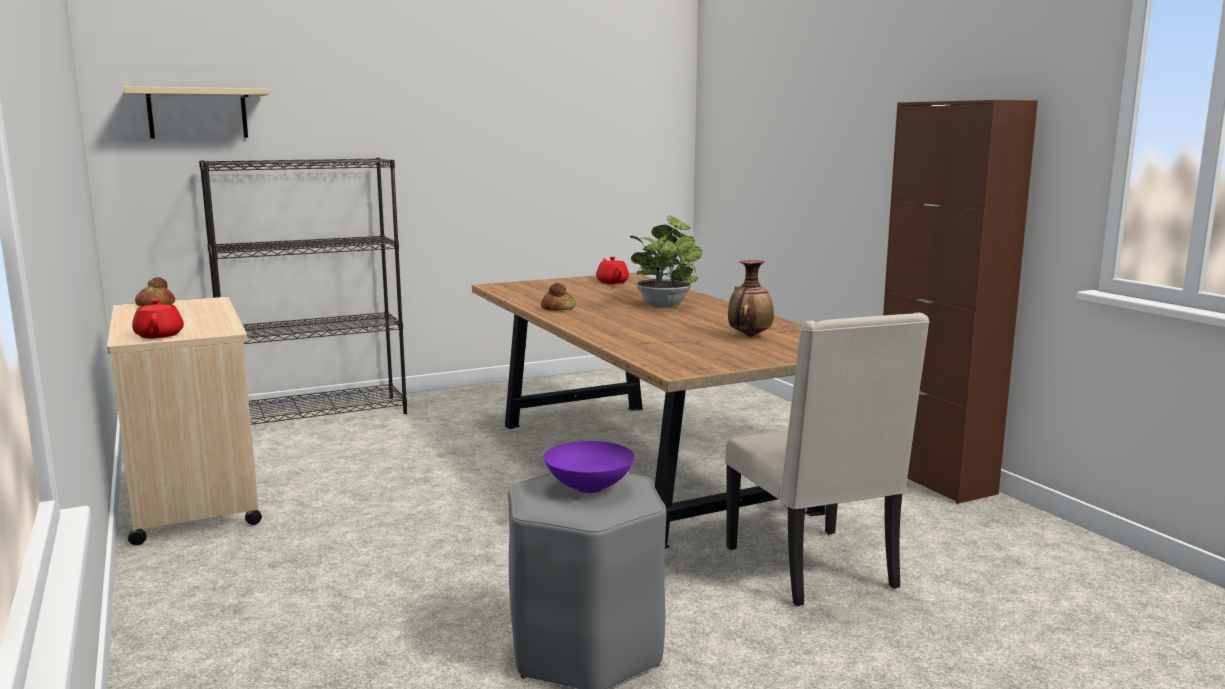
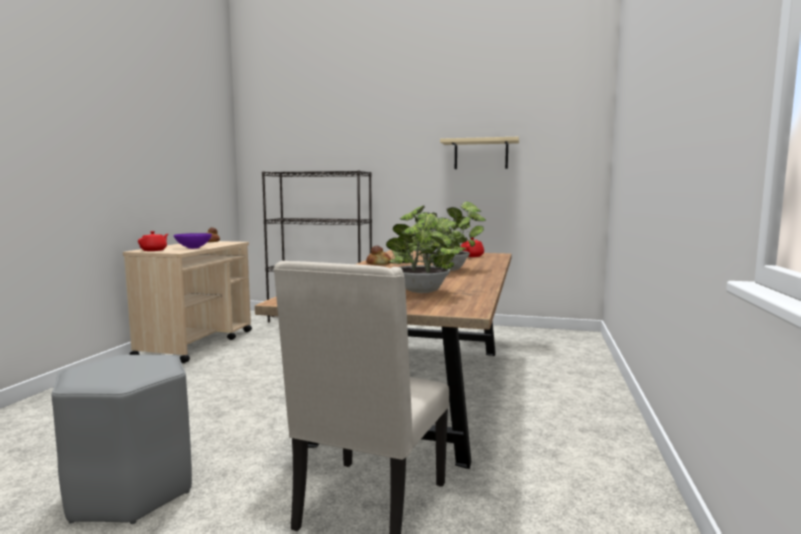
camera: 40 degrees right, 5 degrees down
beige shelf [124,86,269,138] -> beige shelf moved to [440,137,519,169]
purple bowl [544,441,635,493] -> purple bowl moved to [174,233,212,249]
vase [728,260,774,337] -> potted plant [386,205,461,293]
brown cabinet [883,100,1038,504] -> none

